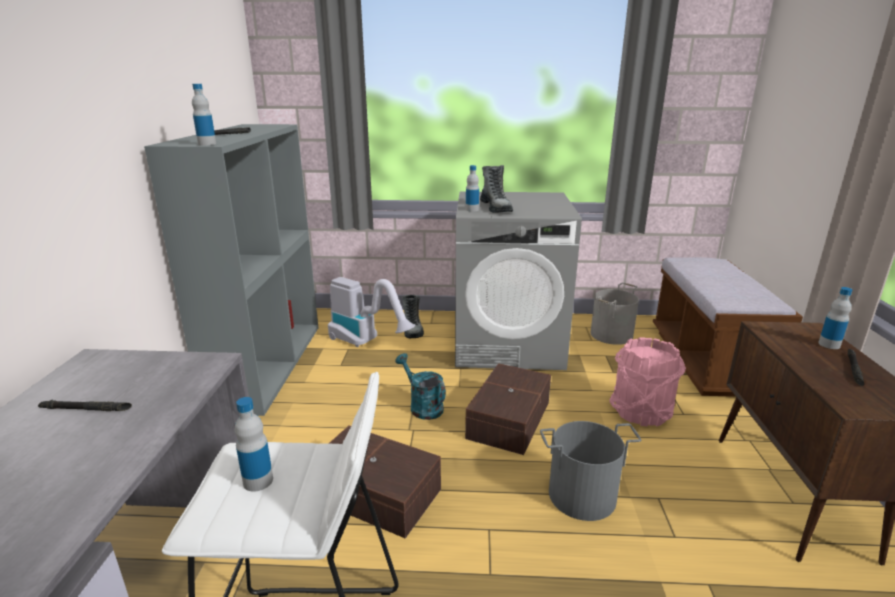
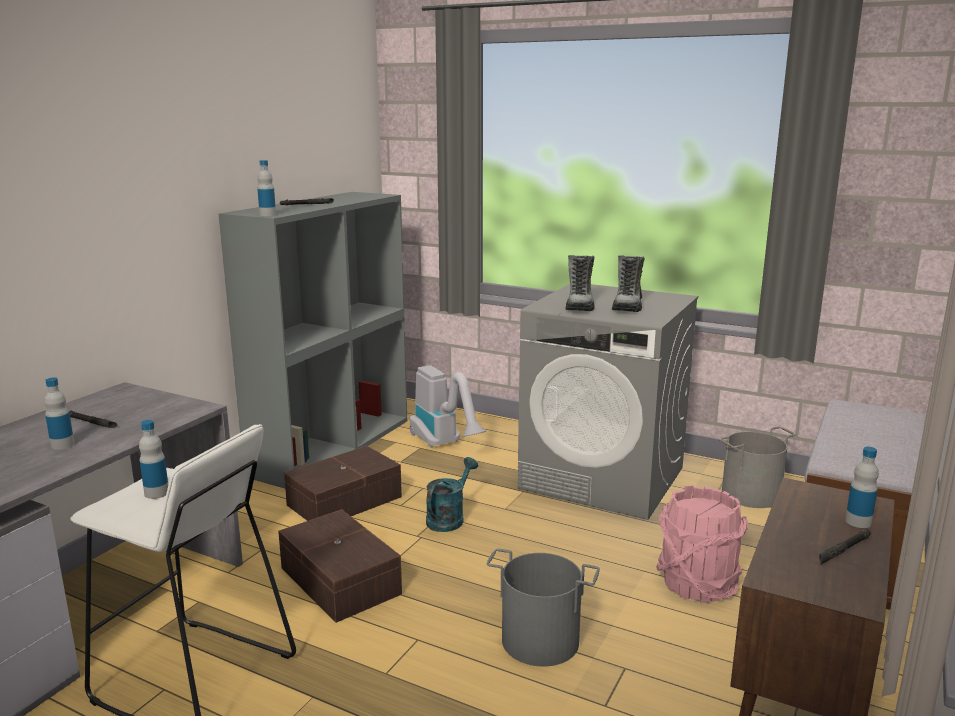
camera: 25 degrees right, 5 degrees down
turquoise watering can [395,353,446,420] -> turquoise watering can turned 45 degrees clockwise [426,457,478,532]
boot [402,295,424,338] -> boot moved to [612,255,644,312]
brown storage box [465,363,551,455] -> brown storage box moved to [284,446,402,521]
bottle [466,165,479,212] -> bottle moved to [44,377,74,450]

